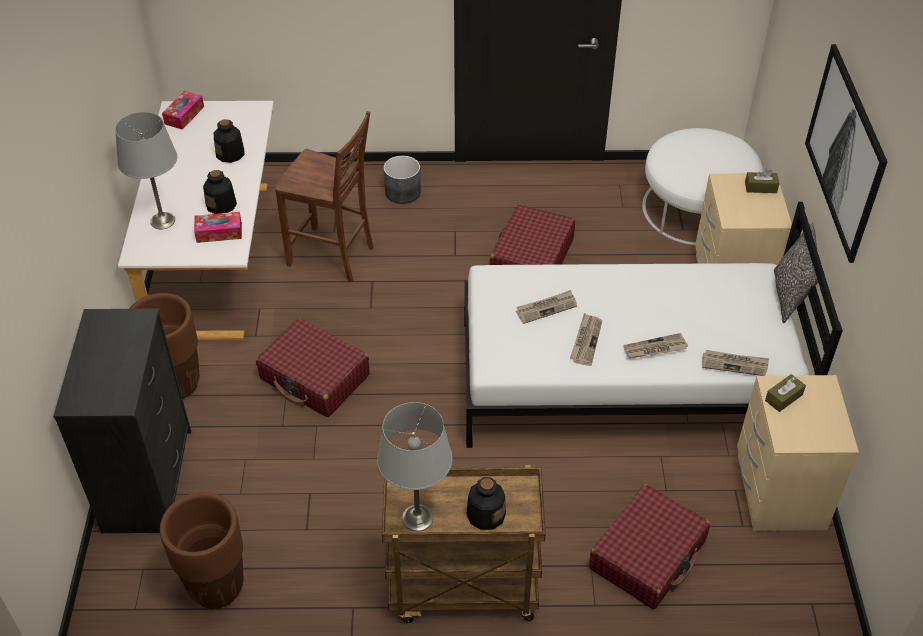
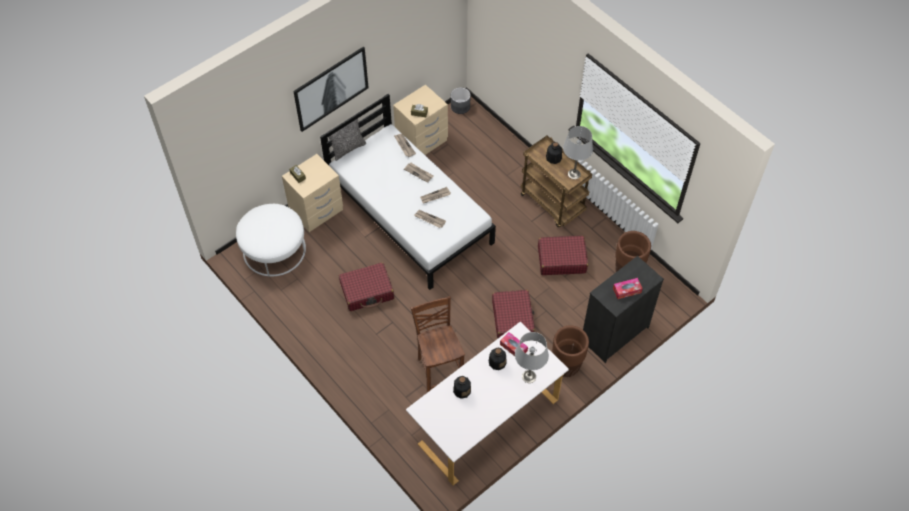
camera: 130 degrees left, 10 degrees up
tissue box [162,91,204,130] -> tissue box moved to [613,278,643,299]
grey planter [384,156,421,204] -> grey planter moved to [451,87,471,114]
red suitcase [589,484,710,609] -> red suitcase moved to [538,236,588,275]

